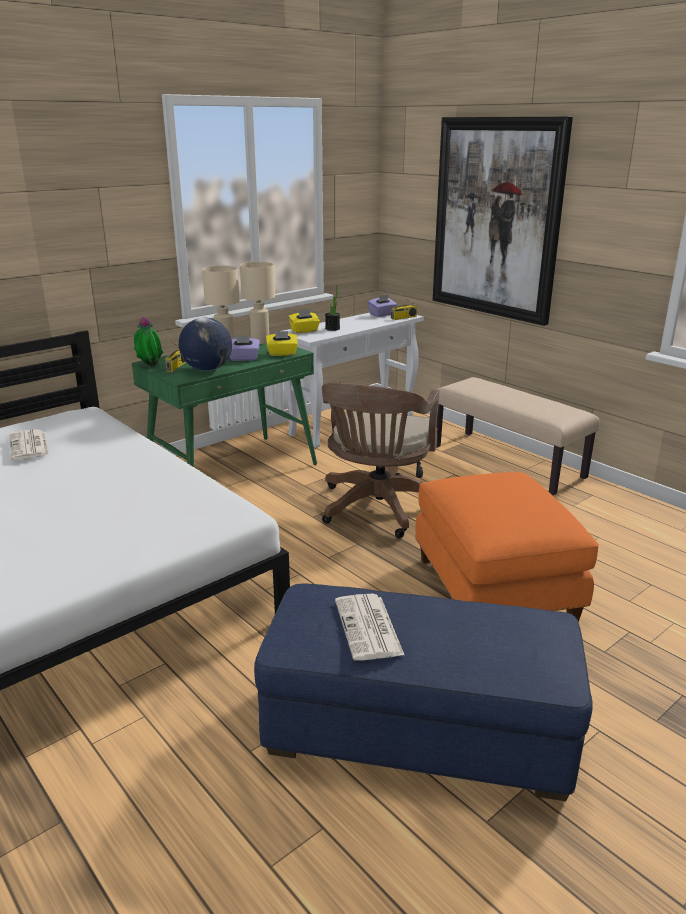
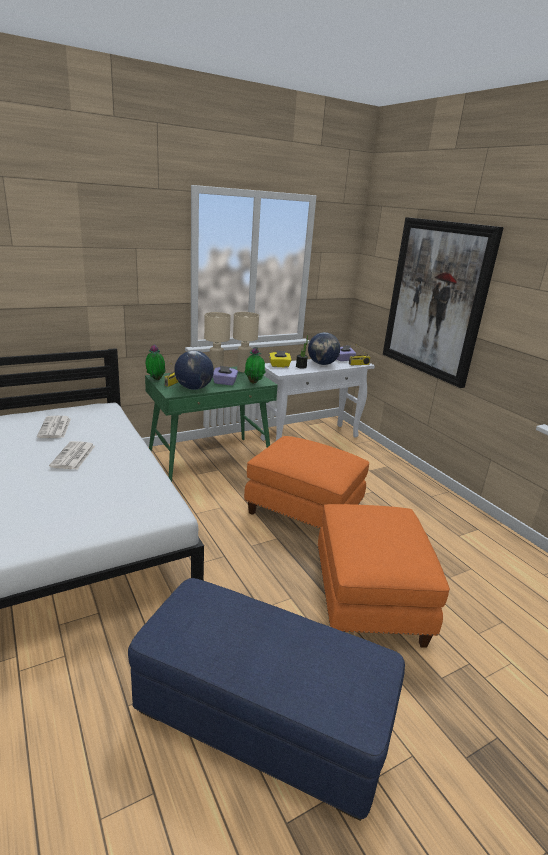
camera: 10 degrees right, 0 degrees up
yellow tissue box [266,331,298,356] -> potted plant [244,347,266,384]
brown office chair [322,380,439,538] -> orange ottoman [244,436,369,529]
newspaper [335,594,404,661] -> newspaper moved to [49,441,95,470]
beige bench [436,377,599,495] -> none
none -> globe [308,332,340,365]

